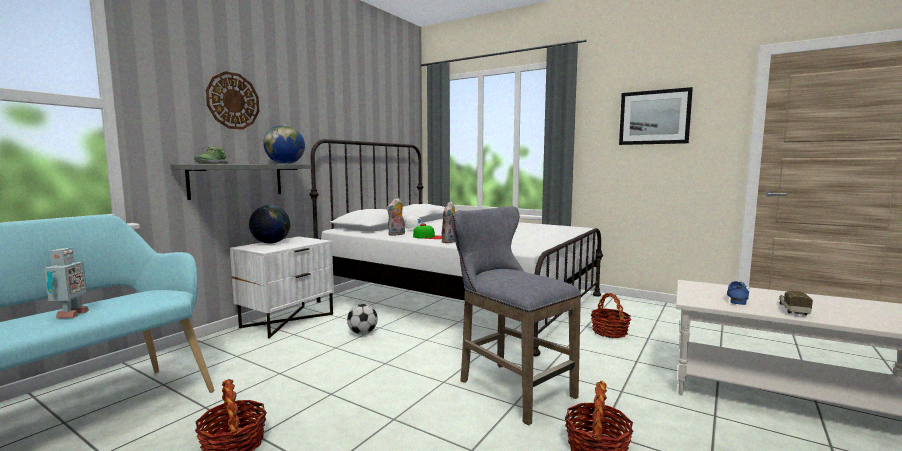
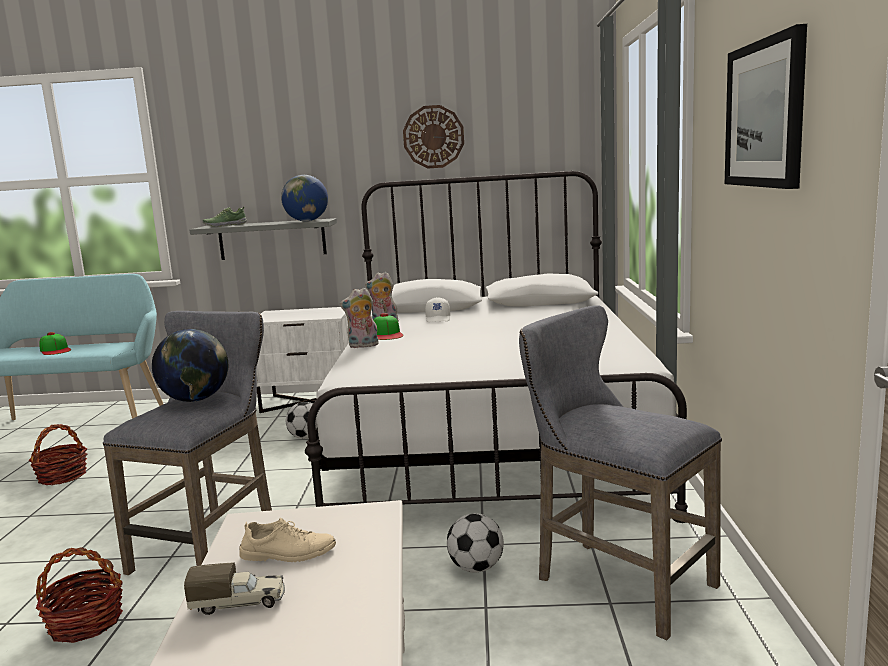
camera: 60 degrees right, 5 degrees up
toy robot [44,248,89,318] -> cap [39,332,72,355]
wall clock [206,71,259,130] -> wall clock moved to [403,105,464,169]
globe [249,205,290,244] -> globe moved to [152,329,228,402]
basket [591,293,631,338] -> football [447,513,504,573]
blue shoe [727,281,750,305] -> beige shoe [239,518,336,562]
none -> grey stool [519,305,722,640]

